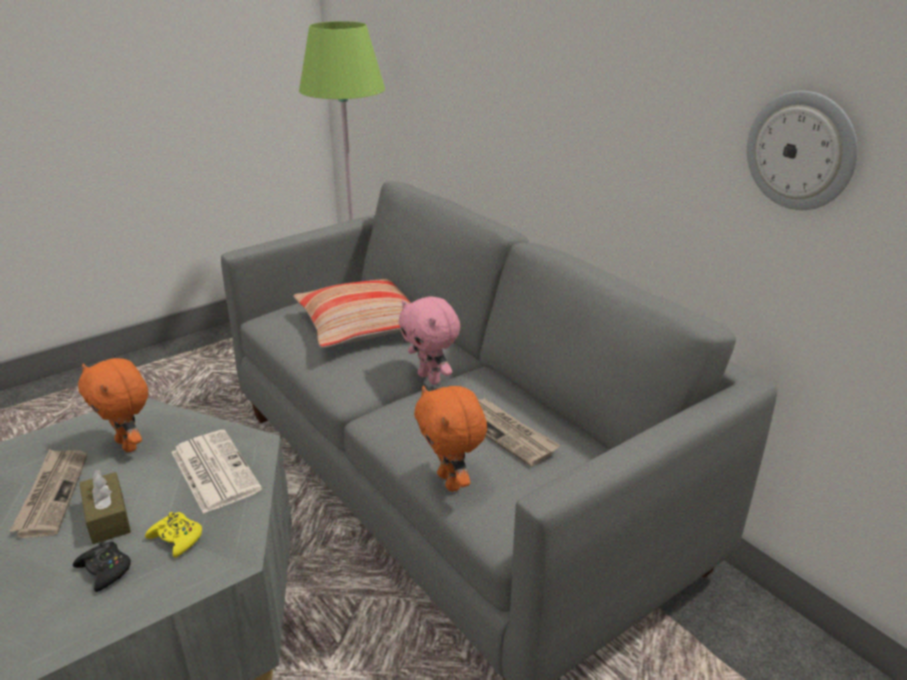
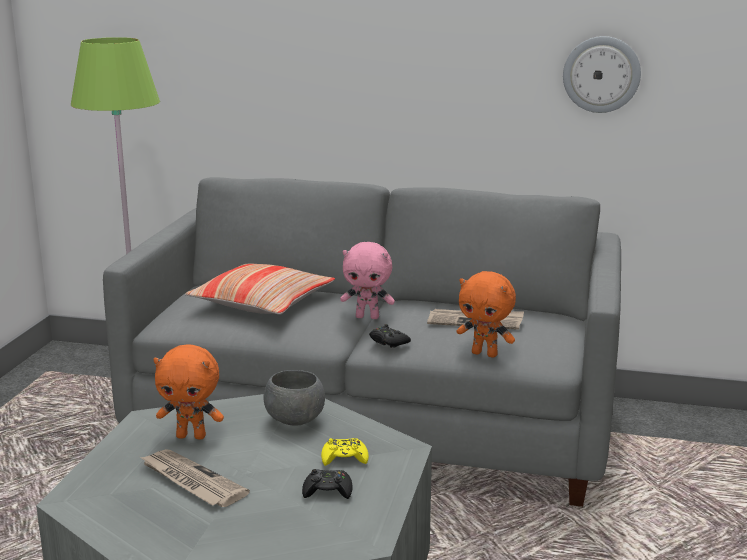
camera: 40 degrees left, 10 degrees down
brown tissue box [79,470,131,544] -> none
newspaper [171,430,262,514] -> grey bowl [264,370,325,426]
none -> black game controller [369,324,411,348]

